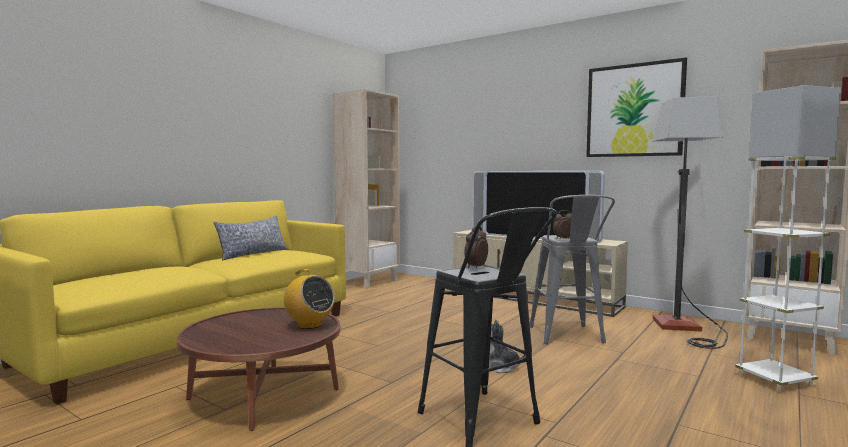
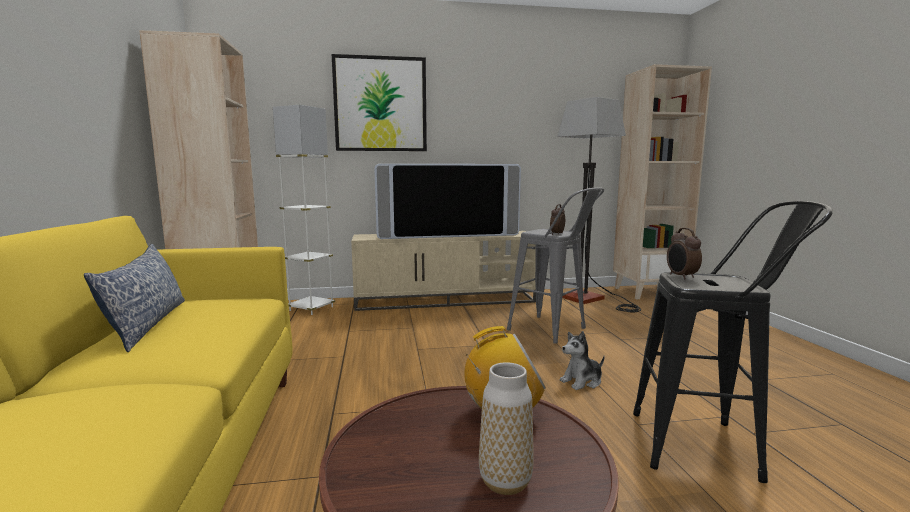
camera: 45 degrees left, 5 degrees up
picture [586,58,687,157] -> picture moved to [332,54,427,151]
white floor lamp [735,85,841,392] -> white floor lamp moved to [273,105,335,315]
none -> vase [479,362,534,495]

